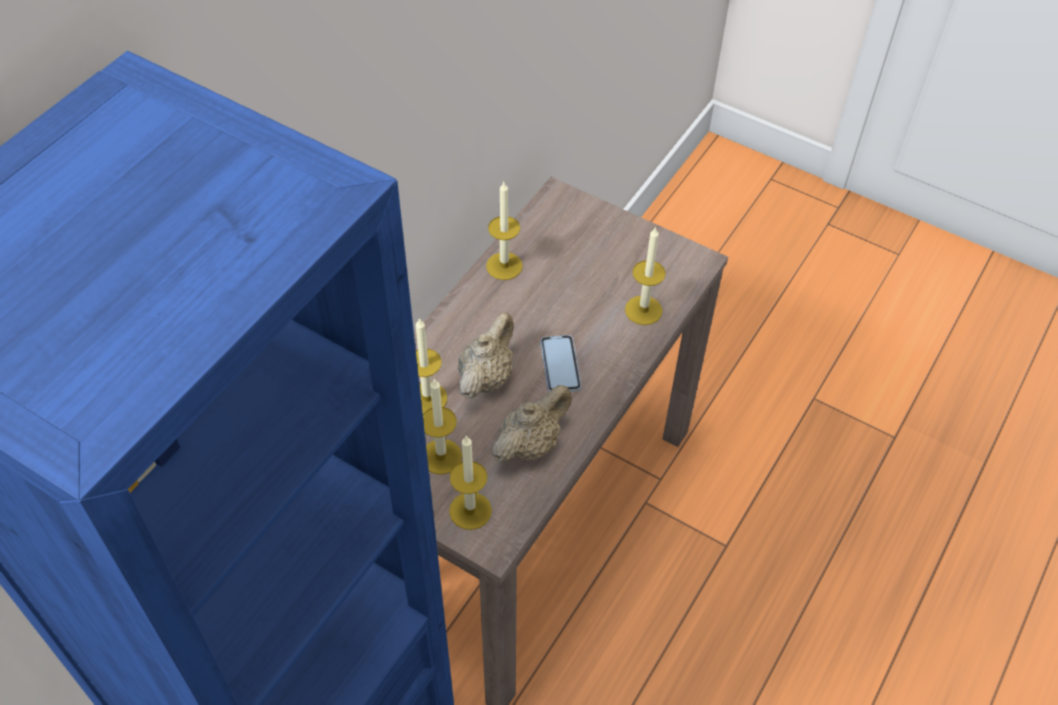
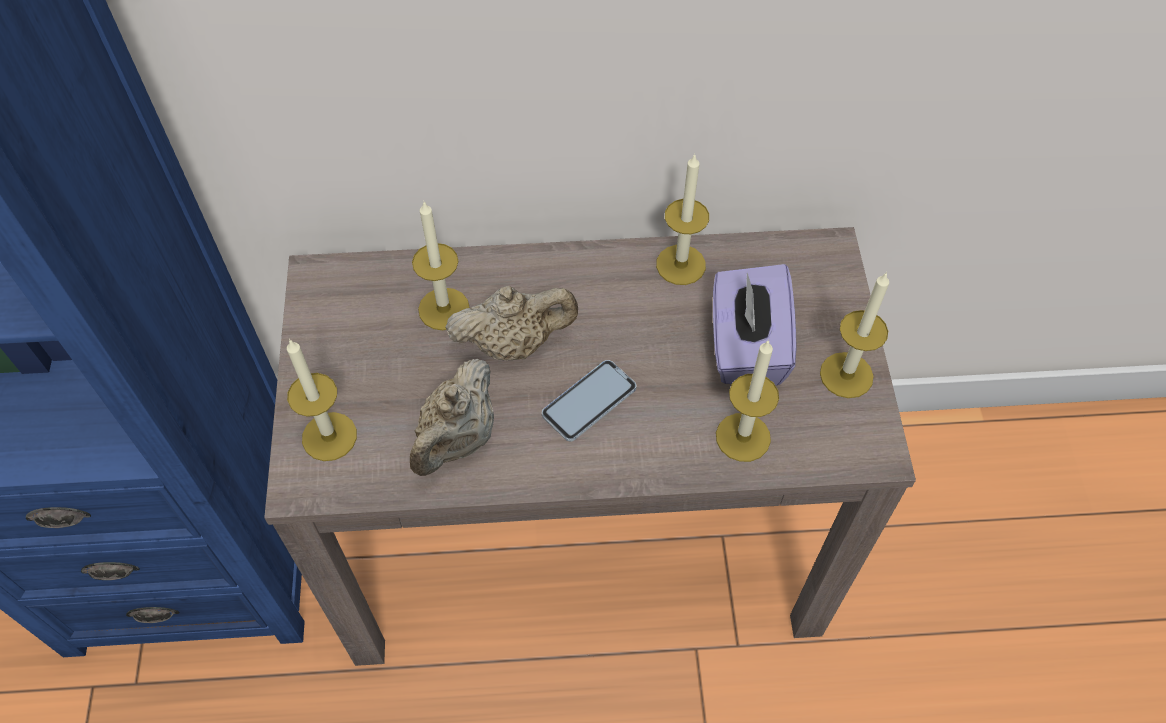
camera: 55 degrees right, 5 degrees up
candle [423,378,462,475] -> candle moved to [820,272,889,398]
beige teapot [492,385,572,463] -> beige teapot turned 105 degrees clockwise [410,358,494,476]
none -> purple tissue box [713,264,797,386]

